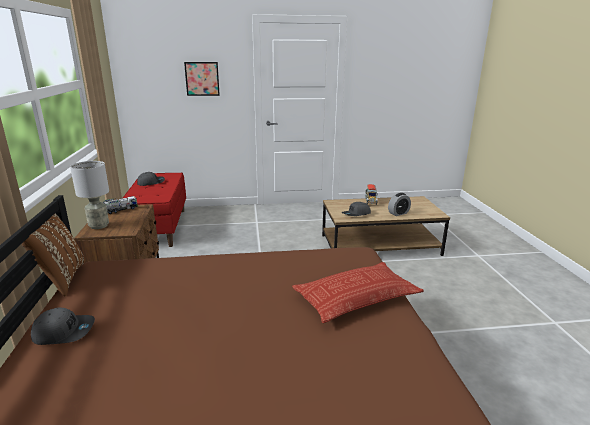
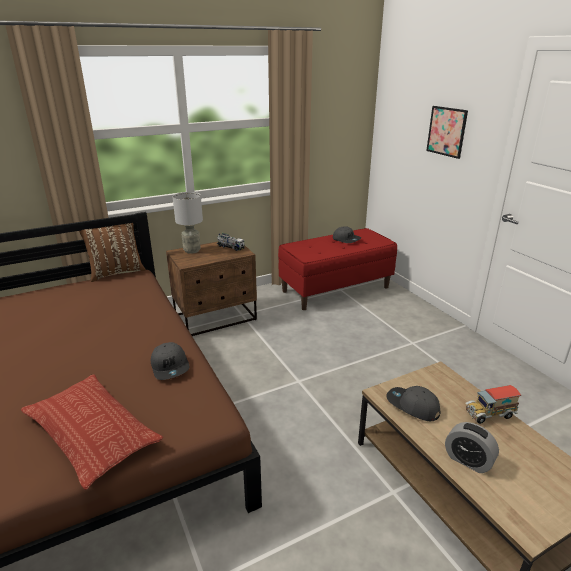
camera: 70 degrees right, 5 degrees up
grey cap [31,308,95,345] -> grey cap moved to [151,342,189,380]

